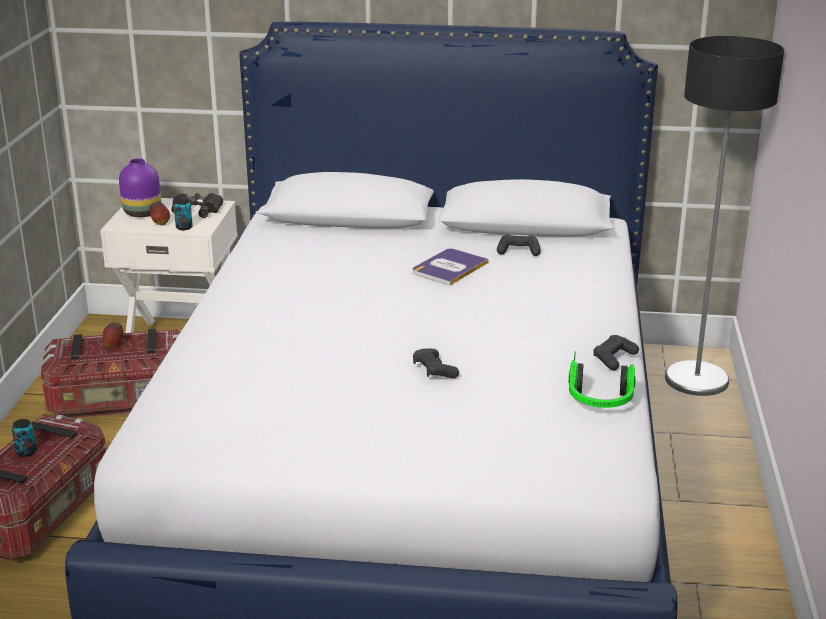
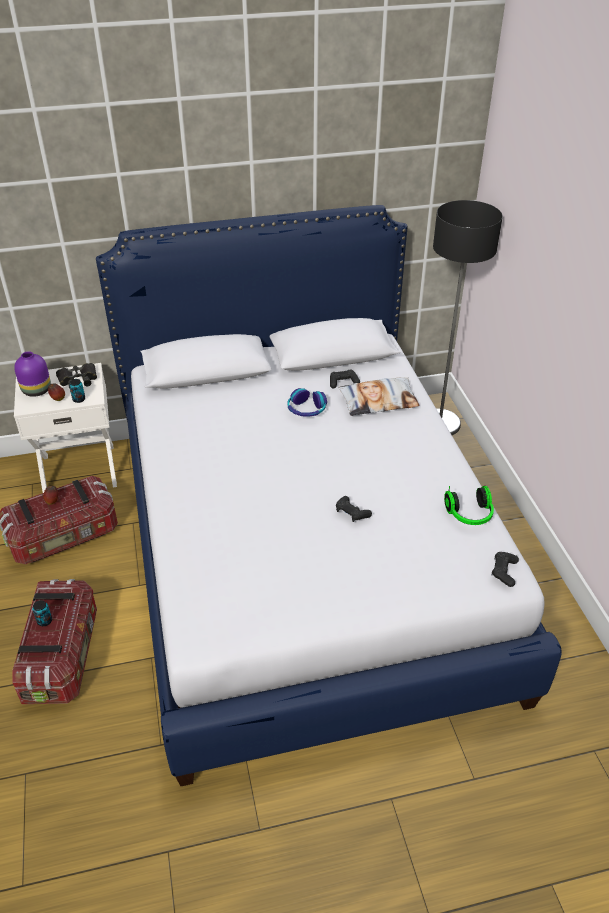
camera: 20 degrees left, 15 degrees up
book [413,248,489,285] -> headphones [288,388,327,417]
black game controller [593,335,639,370] -> black game controller moved to [492,552,519,587]
none -> pillow [338,377,420,416]

